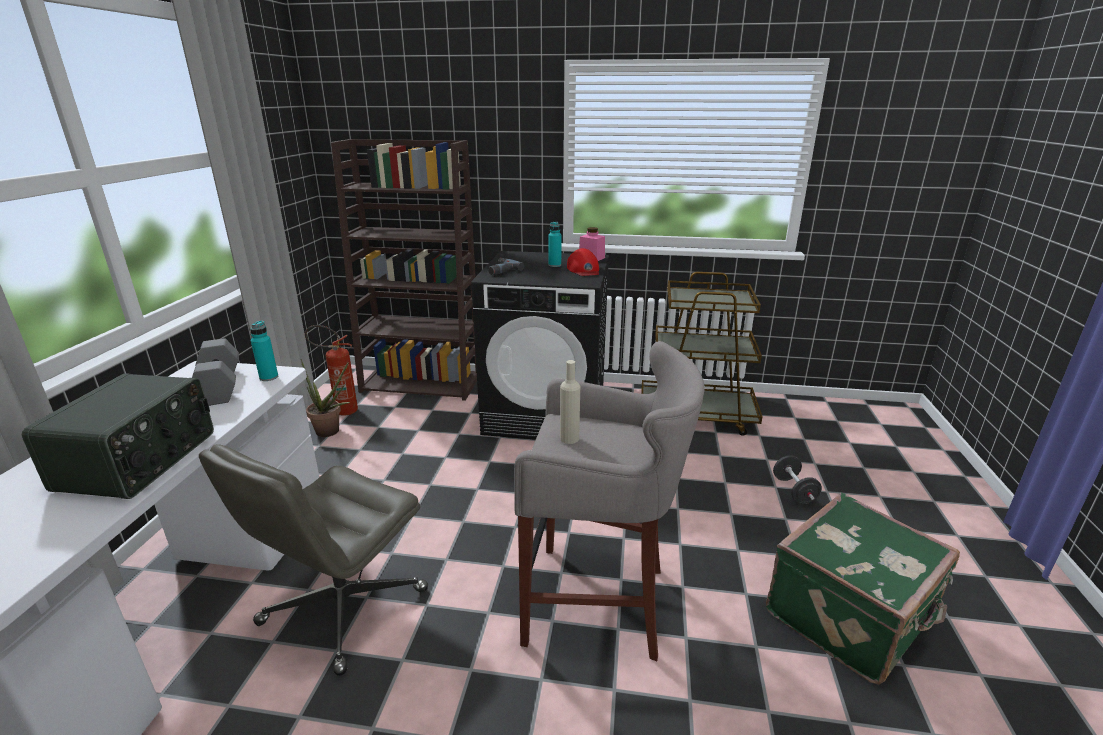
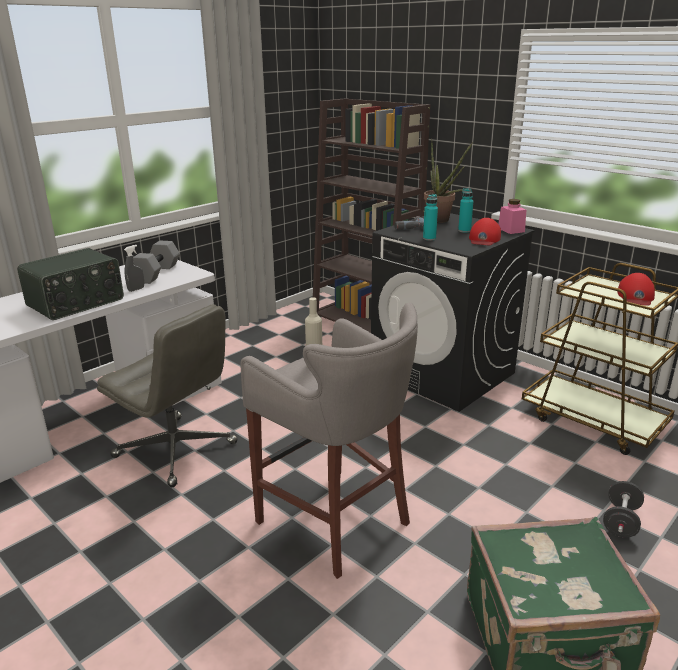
camera: 35 degrees right, 0 degrees up
grey office chair [199,444,428,676] -> grey office chair turned 120 degrees counterclockwise [97,304,238,487]
turquoise bottle [251,321,278,381] -> turquoise bottle moved to [423,194,438,241]
potted plant [301,359,350,437] -> potted plant moved to [424,139,473,223]
fire extinguisher [305,325,358,416] -> none
none -> grey spray bottle [124,245,144,292]
none -> red cap [617,273,655,306]

